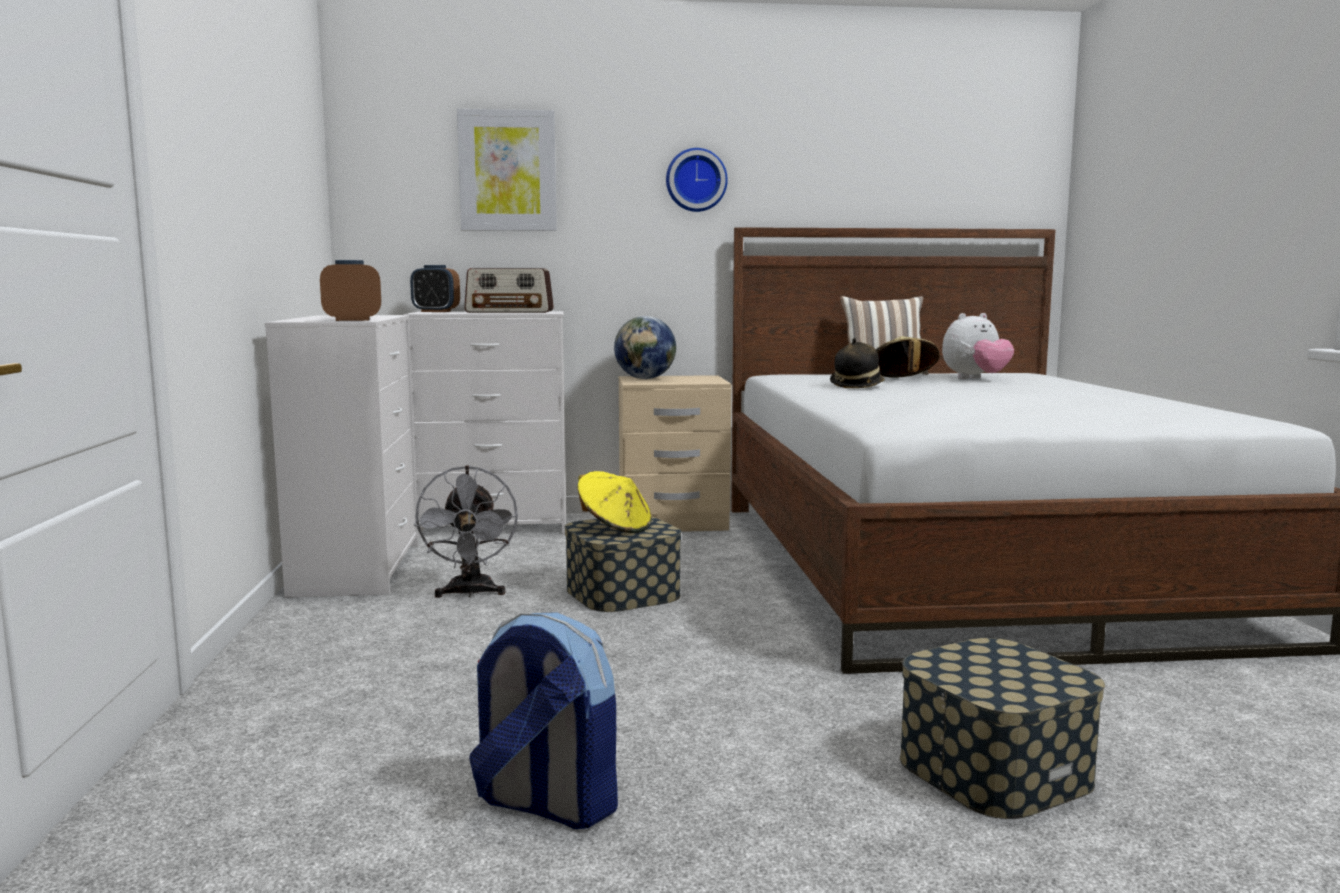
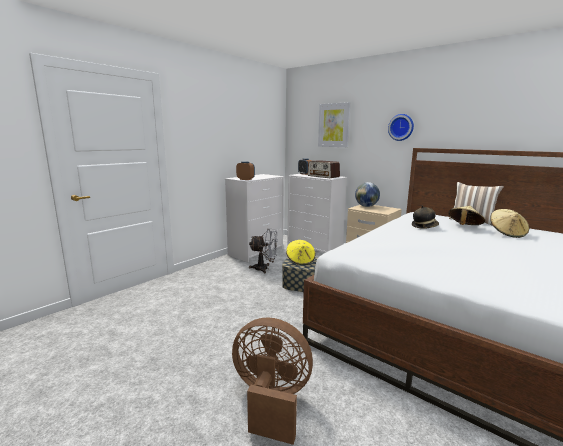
camera: 45 degrees right, 5 degrees up
grey fan [414,465,518,598] -> grey fan turned 120 degrees counterclockwise [249,229,278,273]
backpack [469,612,618,829] -> none
storage box [900,638,1105,819] -> brown fan [232,317,313,445]
plush toy [942,313,1014,379] -> beige hat [490,209,529,238]

